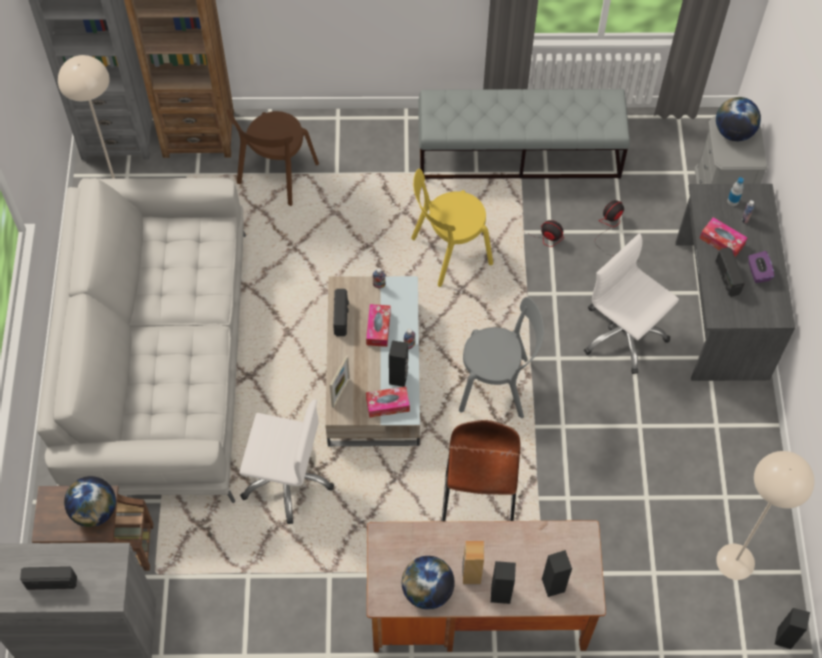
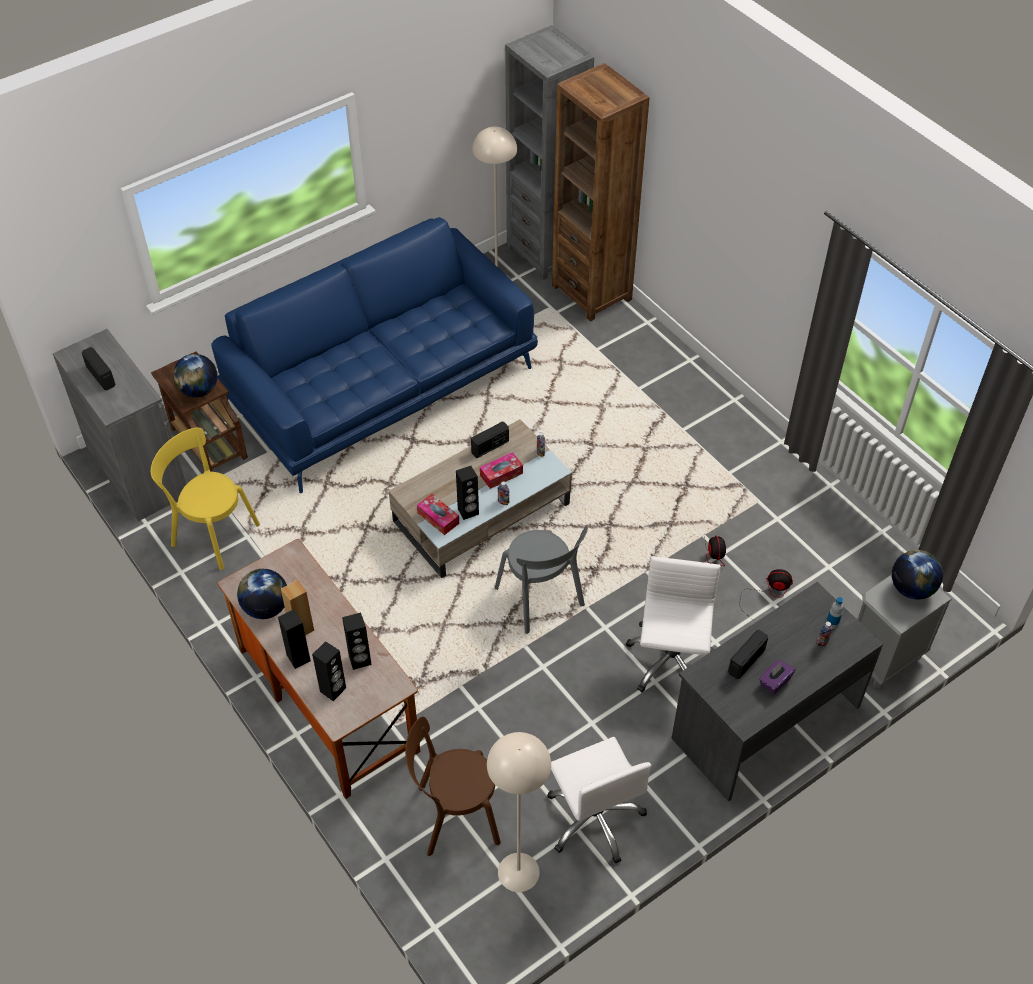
camera: 55 degrees right, 10 degrees down
white sofa [37,178,246,503] -> blue sofa [211,217,538,493]
brown chair [226,109,319,206] -> brown chair moved to [405,716,501,856]
white office chair [239,399,334,524] -> white office chair moved to [547,737,652,864]
picture frame [330,355,350,408] -> none
yellow chair [411,169,493,287] -> yellow chair moved to [151,427,260,570]
grey bench [418,89,630,179] -> none
brown stool [442,420,520,521] -> none
tissue box [700,217,747,257] -> none
black speaker [775,608,810,649] -> black speaker moved to [342,612,372,670]

